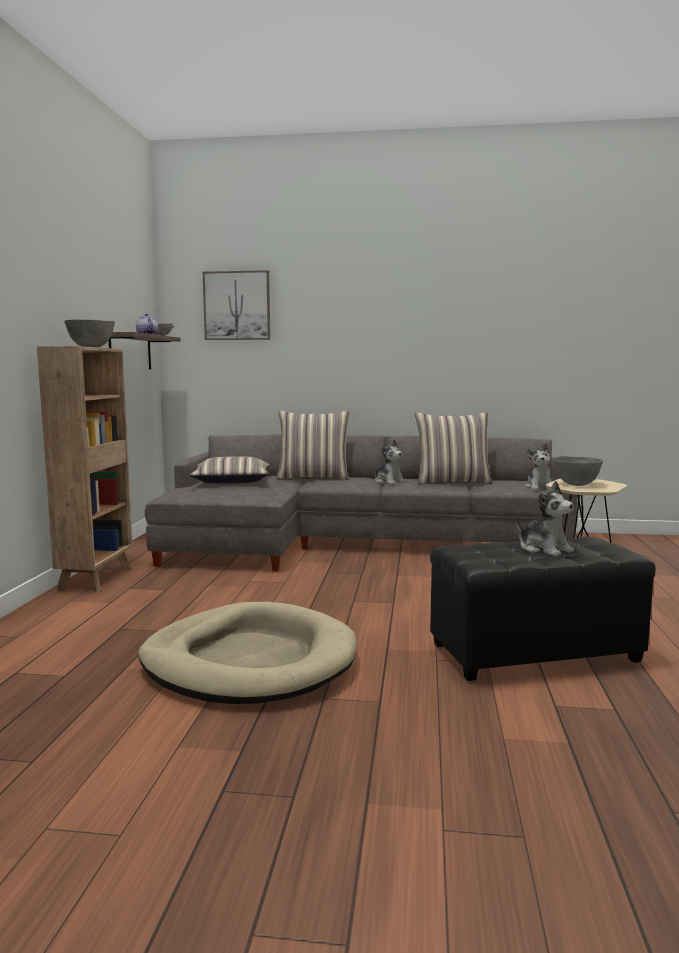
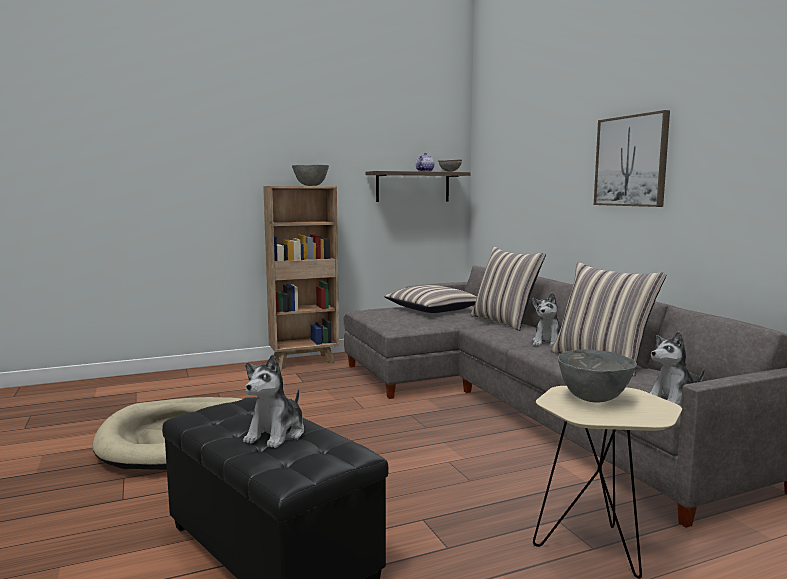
camera: 60 degrees right, 0 degrees up
picture [203,270,270,340] -> picture moved to [594,110,670,207]

